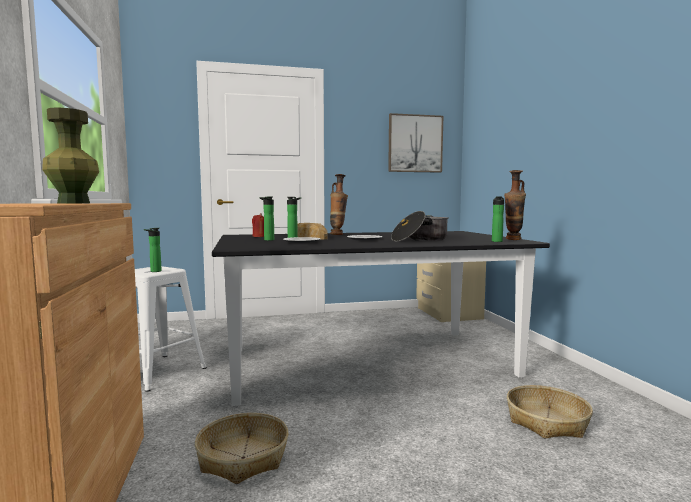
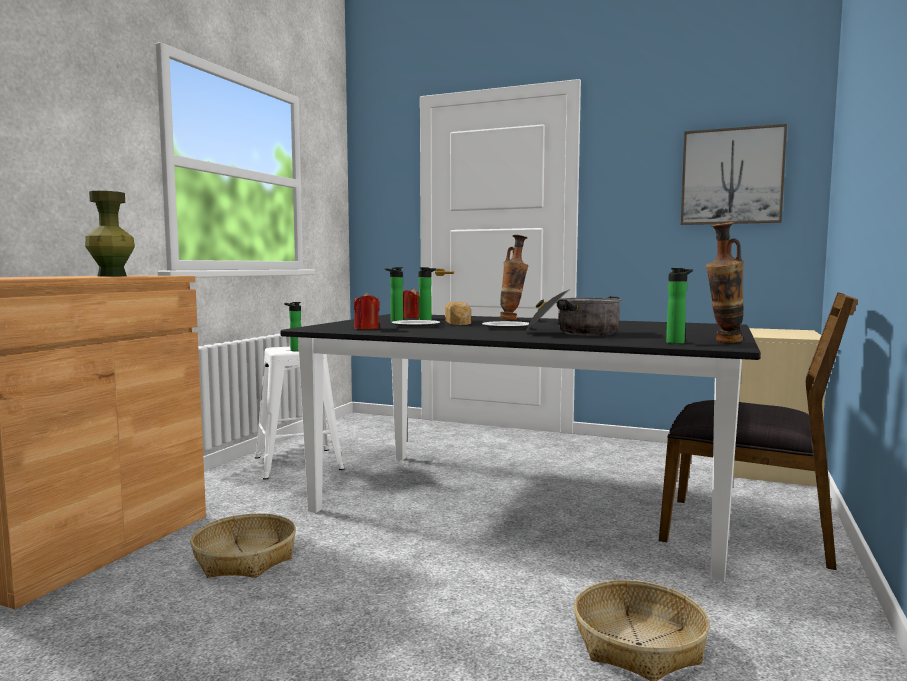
camera: 35 degrees right, 0 degrees up
none -> red candle [354,292,380,329]
none -> brown chair [659,292,858,570]

